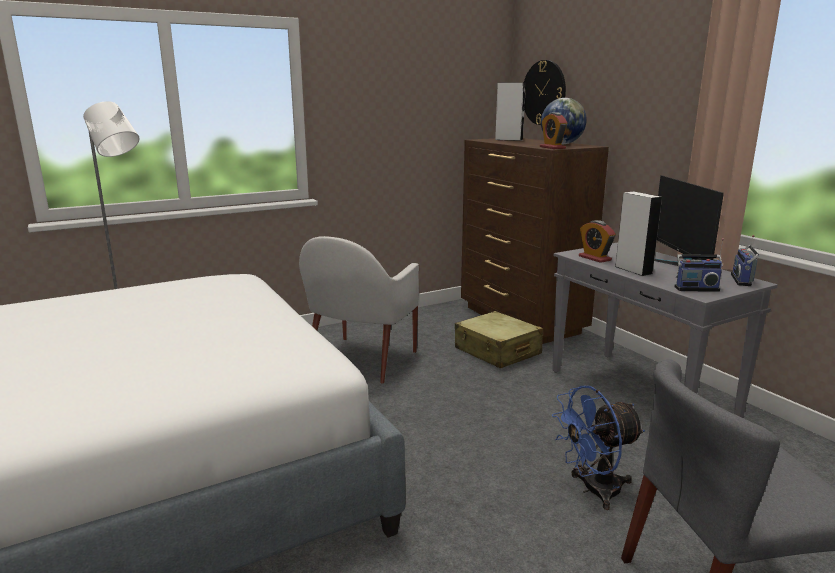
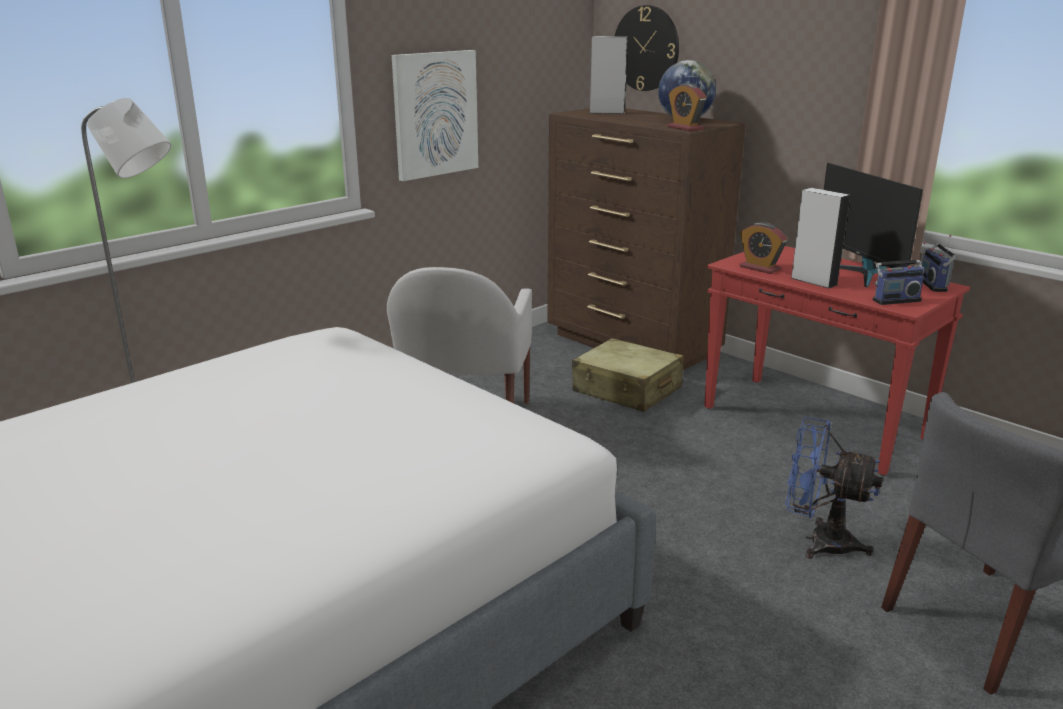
camera: 15 degrees left, 5 degrees up
grey console table [552,243,778,418] -> red console table [704,246,970,476]
blue fan [552,386,645,510] -> blue fan turned 60 degrees clockwise [785,417,883,559]
none -> picture [392,50,478,181]

